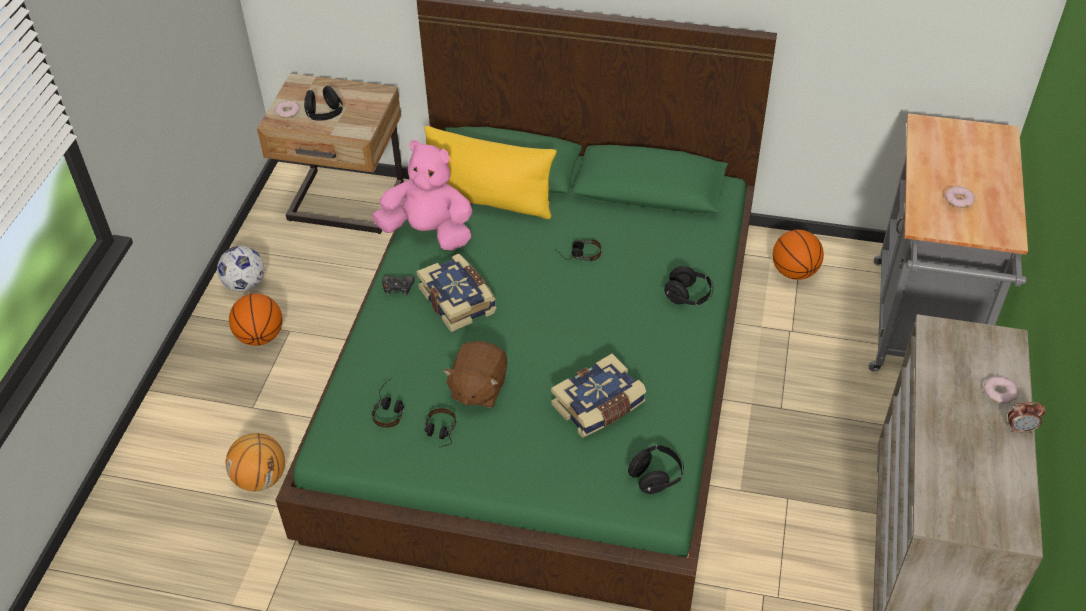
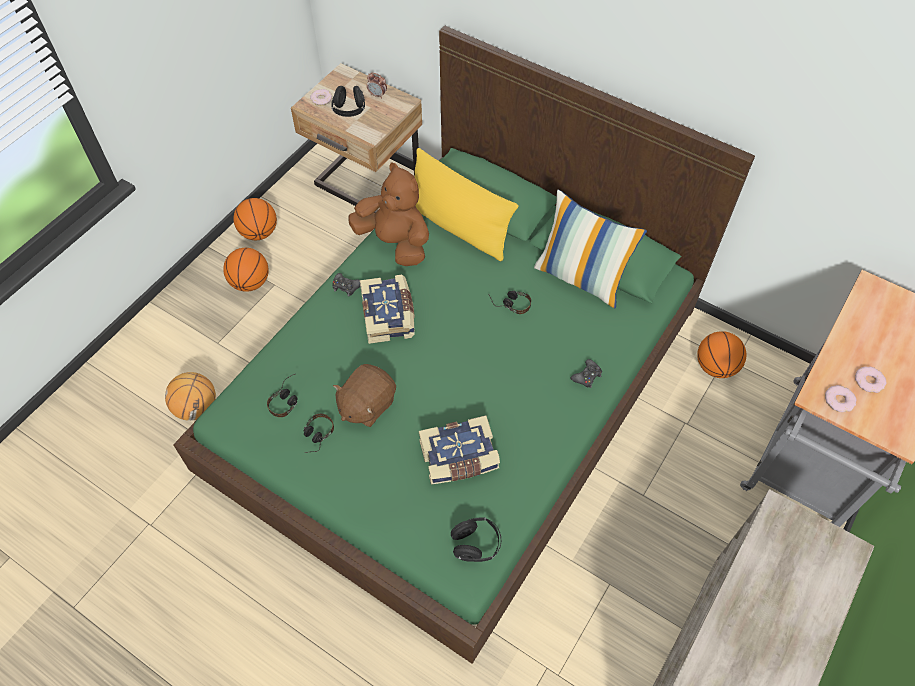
camera: 20 degrees right, 10 degrees up
football [217,246,264,292] -> basketball [233,198,277,240]
pink plush toy [372,140,473,250] -> brown plush toy [348,163,429,266]
black headphones [664,266,714,305] -> black game controller [570,359,602,388]
donut [984,376,1018,404] -> donut moved to [825,385,856,412]
alarm clock [1008,402,1046,433] -> alarm clock moved to [367,73,387,99]
none -> pillow [534,189,647,308]

